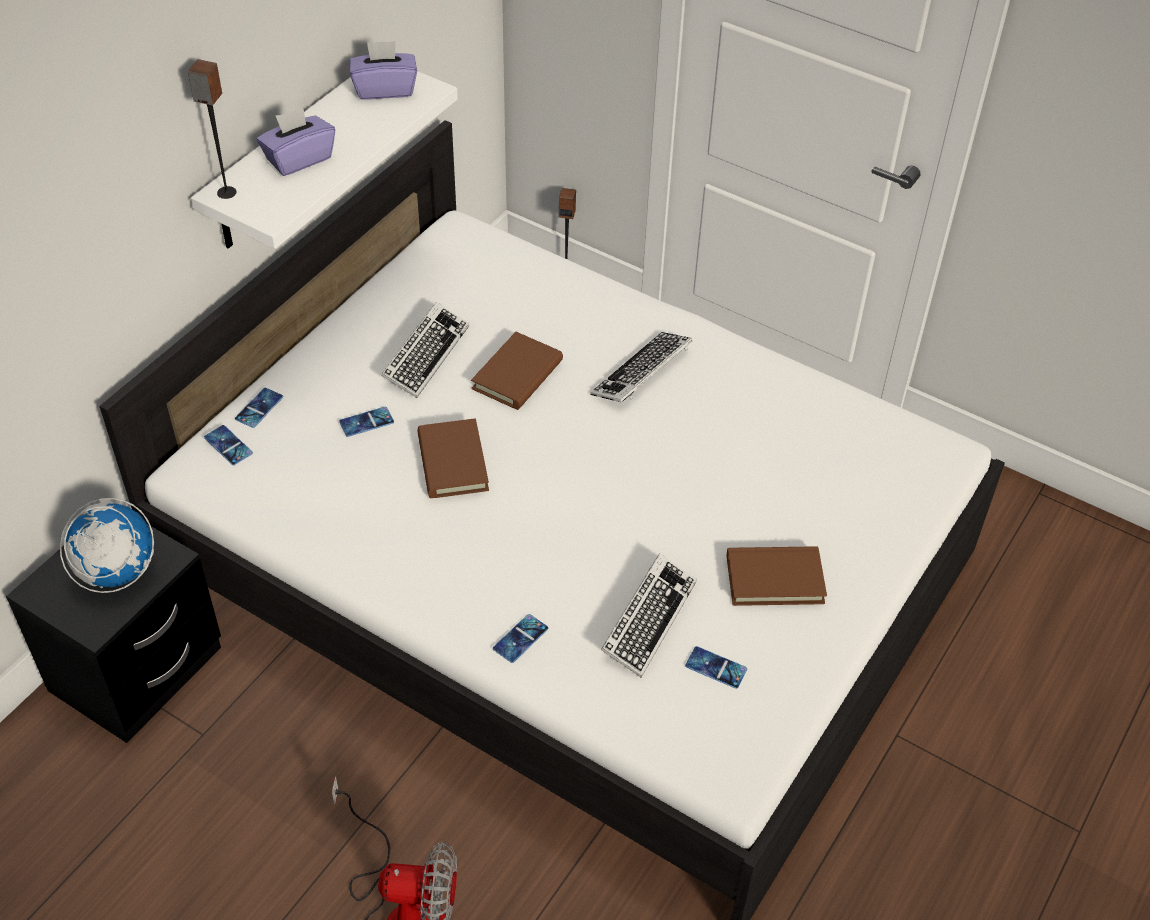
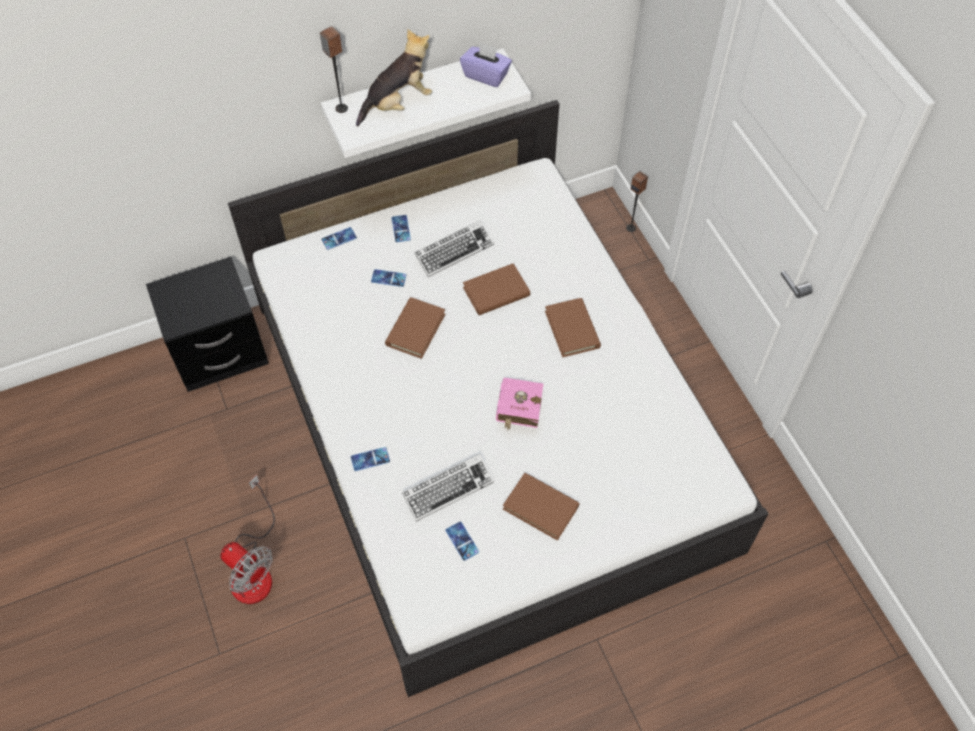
camera: 35 degrees right, 10 degrees up
globe [60,498,154,593] -> none
phone [204,425,253,465] -> phone moved to [391,215,411,242]
purple tissue box [257,107,335,176] -> plush toy [356,29,432,126]
keyboard [591,332,692,403] -> brown book [545,298,601,357]
none -> pink book [496,377,544,430]

